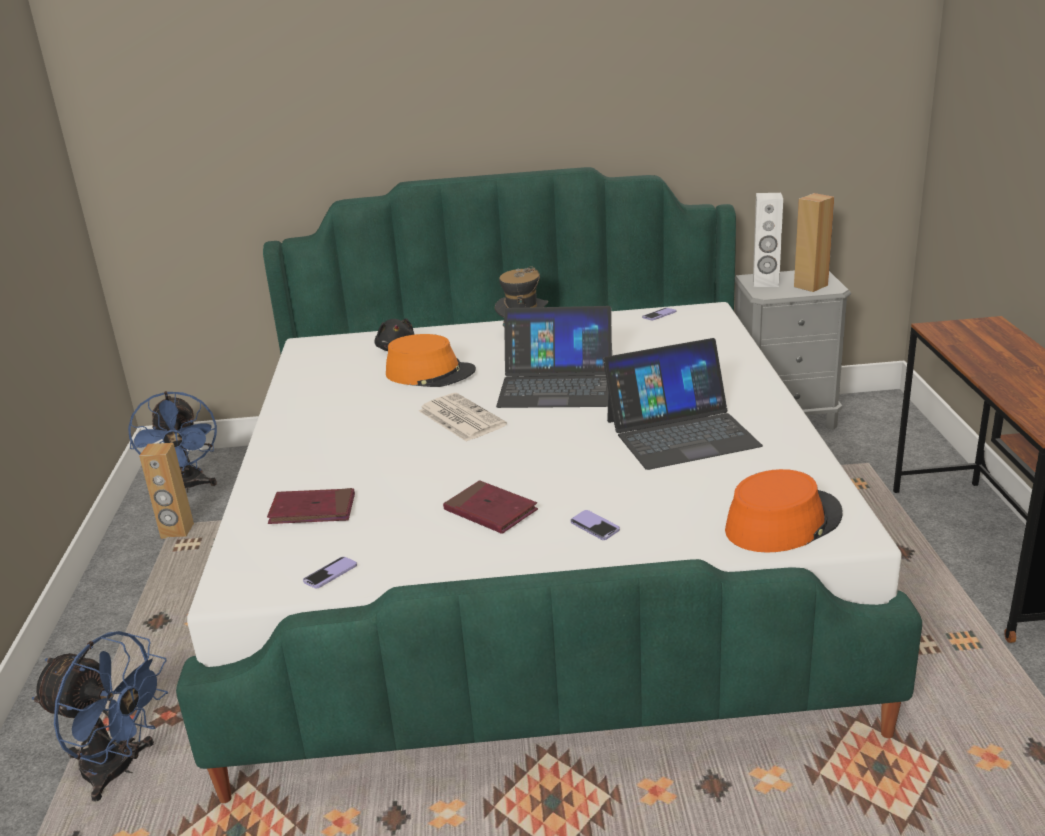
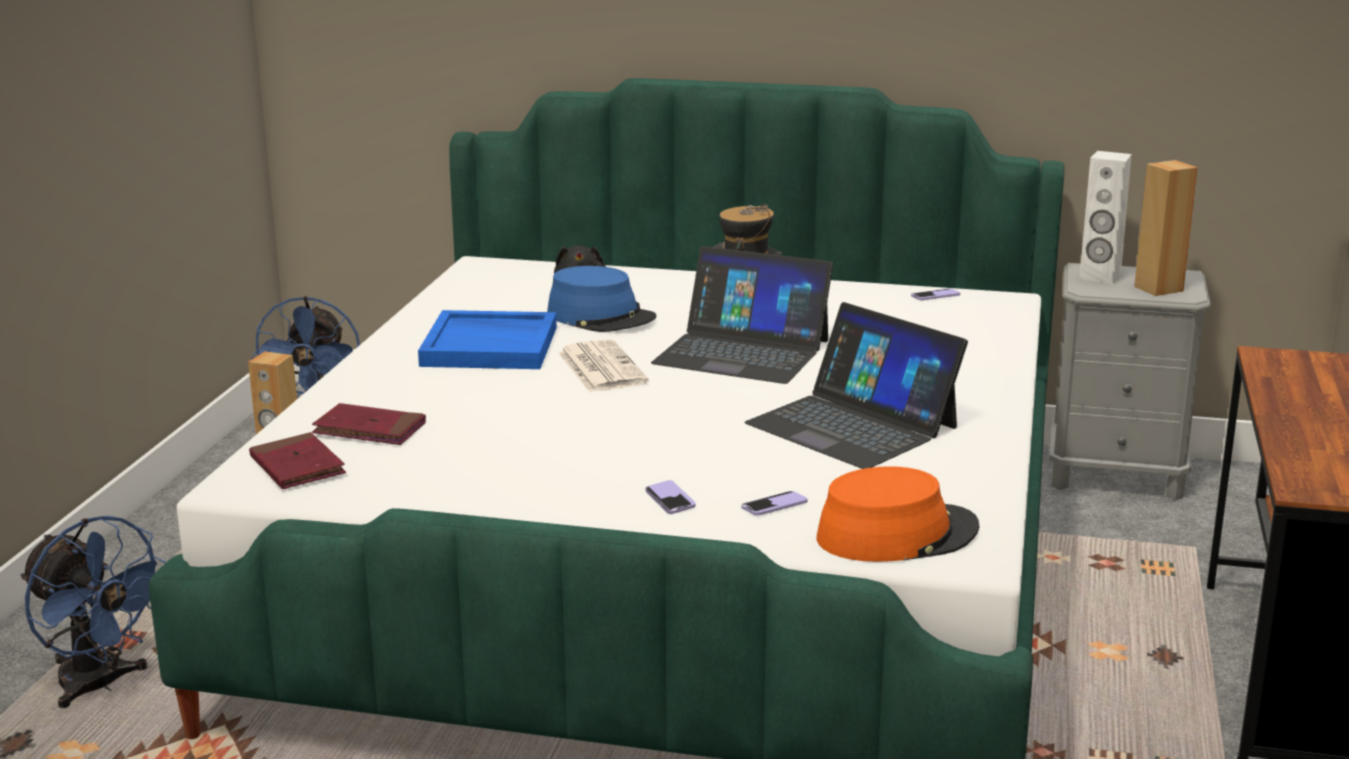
camera: 15 degrees right, 5 degrees down
phone [303,557,357,588] -> phone moved to [741,491,807,516]
orange hat [386,334,476,387] -> blue hat [547,266,656,332]
red book [443,480,538,534] -> red book moved to [249,432,346,489]
laptop [603,338,763,470] -> laptop turned 45 degrees clockwise [744,302,968,469]
none -> blue tray [418,310,557,369]

